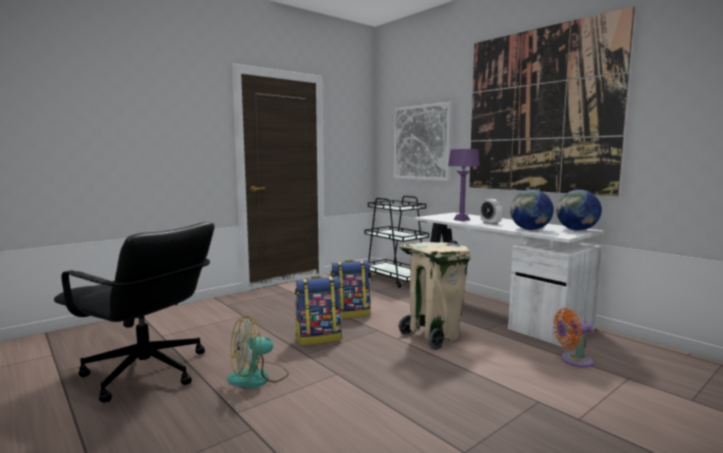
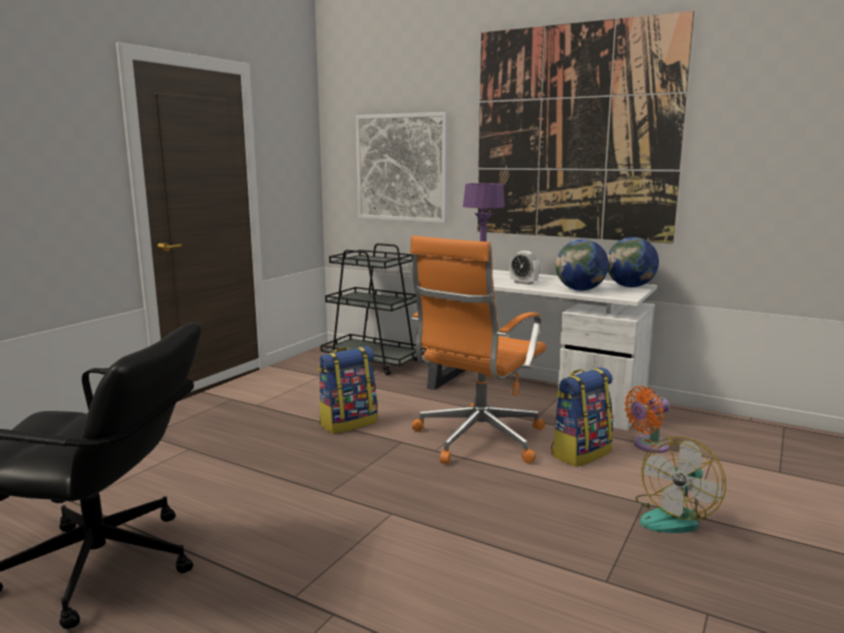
camera: 20 degrees left, 5 degrees up
fan [227,315,289,388] -> fan moved to [635,437,726,533]
backpack [295,276,342,345] -> backpack moved to [551,368,613,467]
beige trash can [398,240,471,350] -> orange office chair [410,236,546,464]

